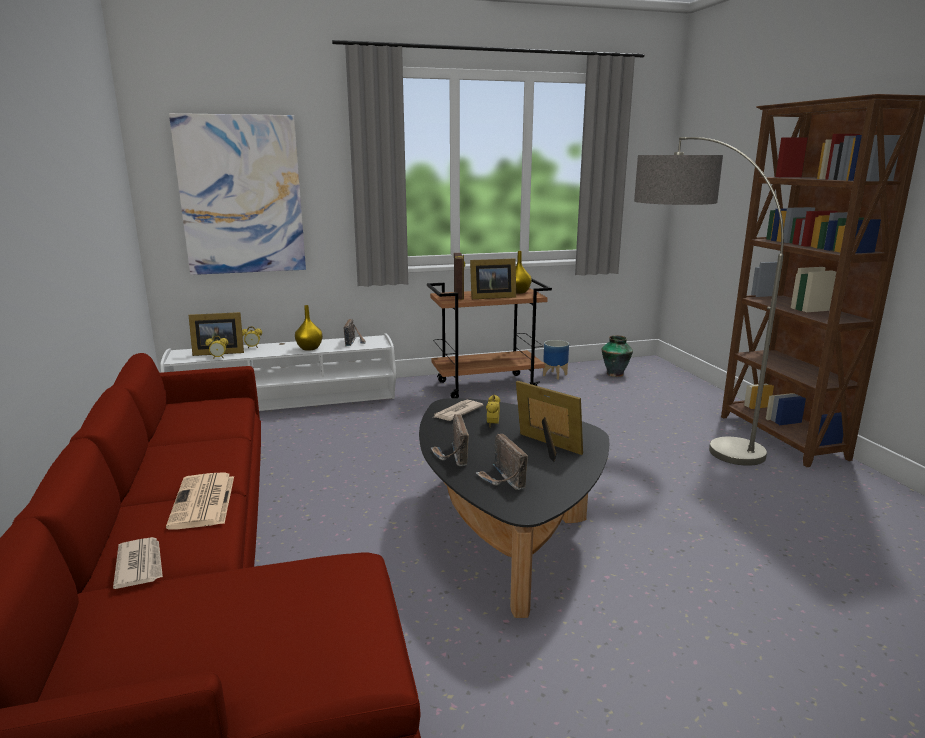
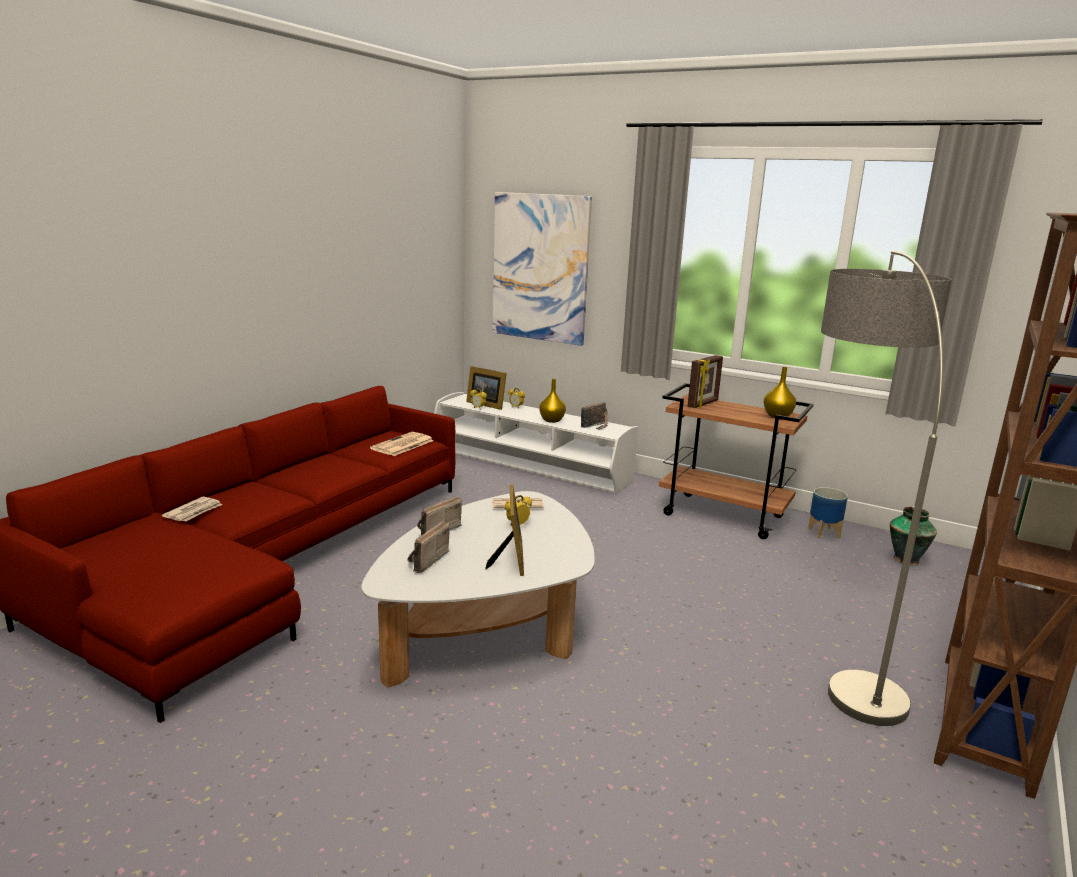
camera: 45 degrees right, 0 degrees up
newspaper [166,472,234,529] -> newspaper moved to [370,432,434,456]
black coffee table [419,398,609,618] -> white coffee table [361,491,595,687]
picture frame [470,258,516,299] -> none

